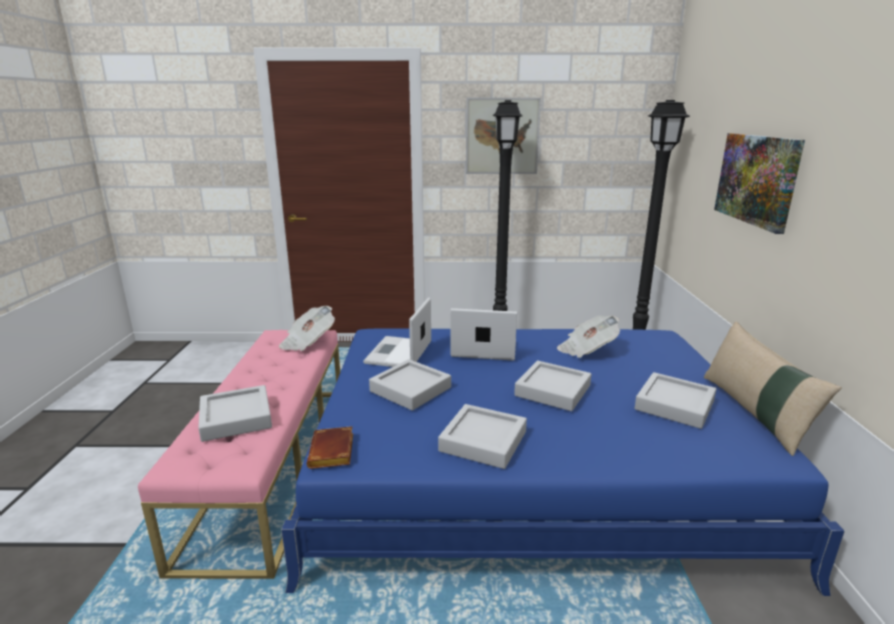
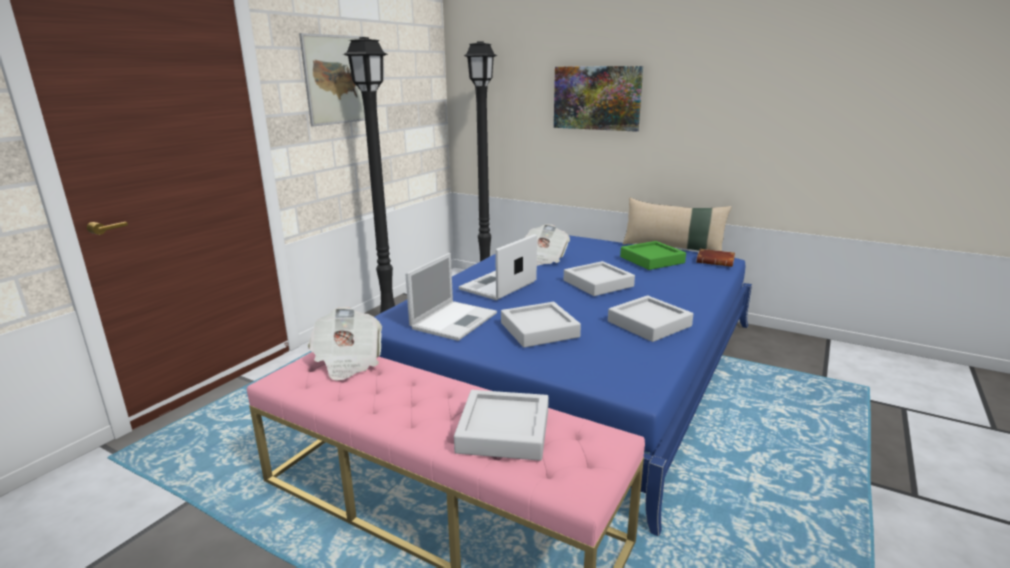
camera: 60 degrees left, 0 degrees up
brown book [307,426,353,469] -> brown book moved to [696,249,735,267]
laptop [363,297,431,367] -> laptop turned 105 degrees counterclockwise [405,253,497,341]
grey tray [635,372,716,429] -> green tray [620,241,686,270]

